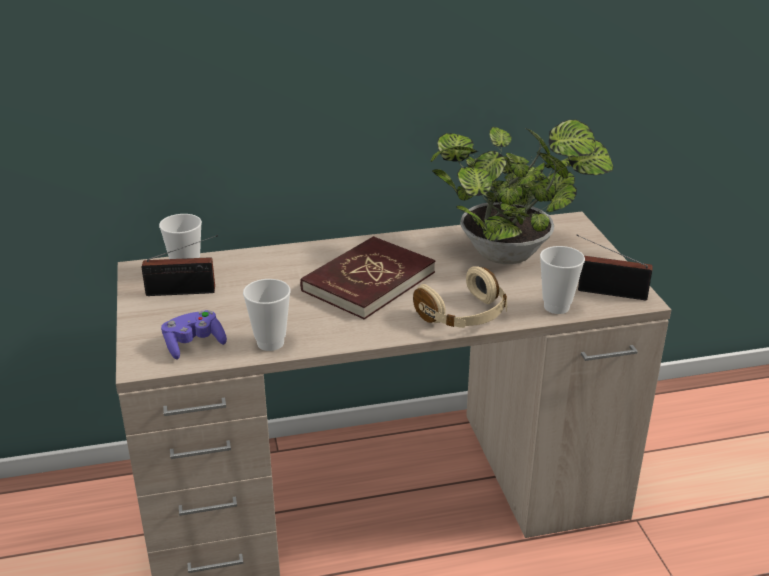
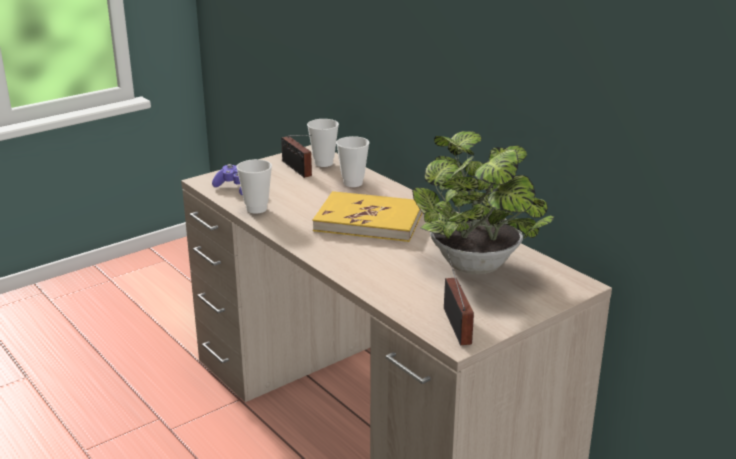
camera: 65 degrees right, 5 degrees down
red book [300,236,435,320] -> yellow book [313,191,422,242]
beige headphones [413,266,507,328] -> none
cup [540,246,585,314] -> cup moved to [336,136,370,187]

